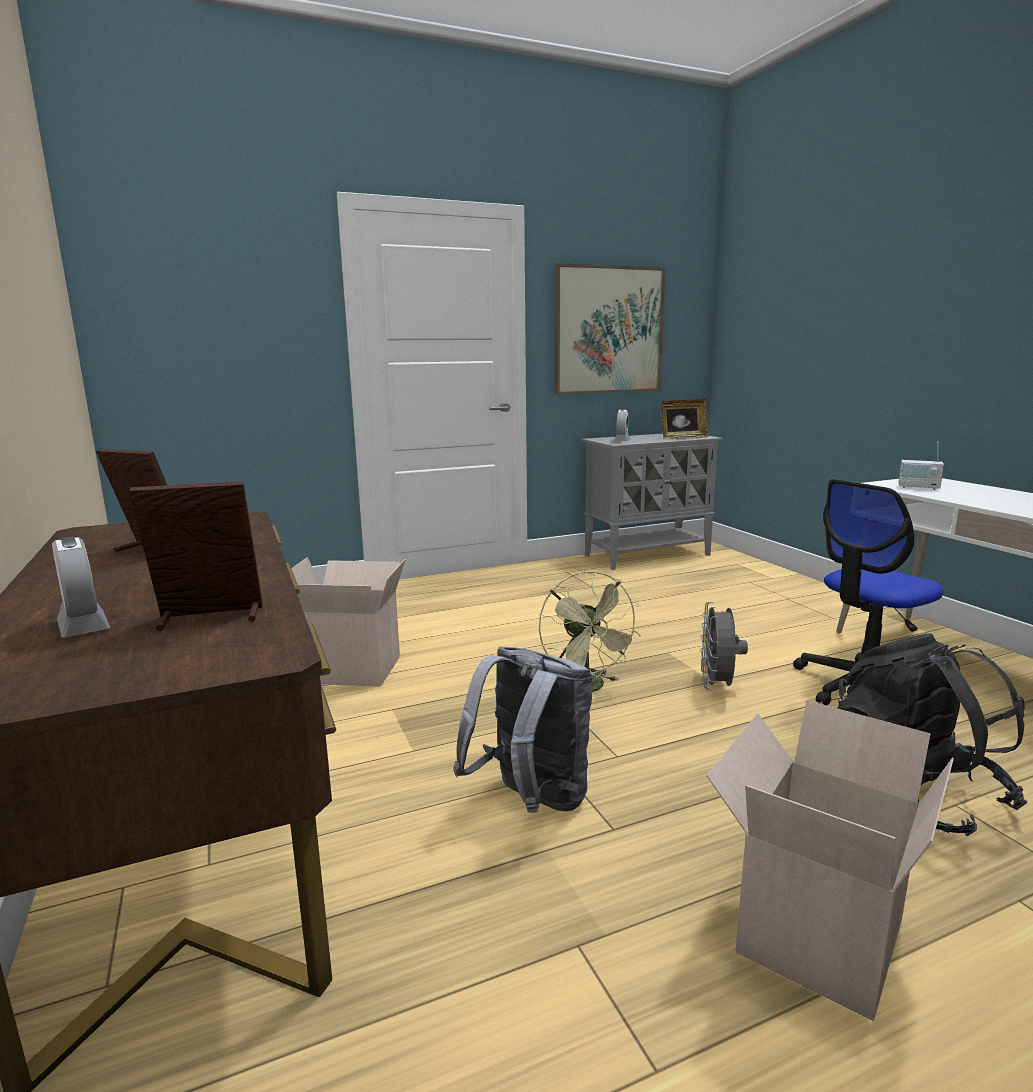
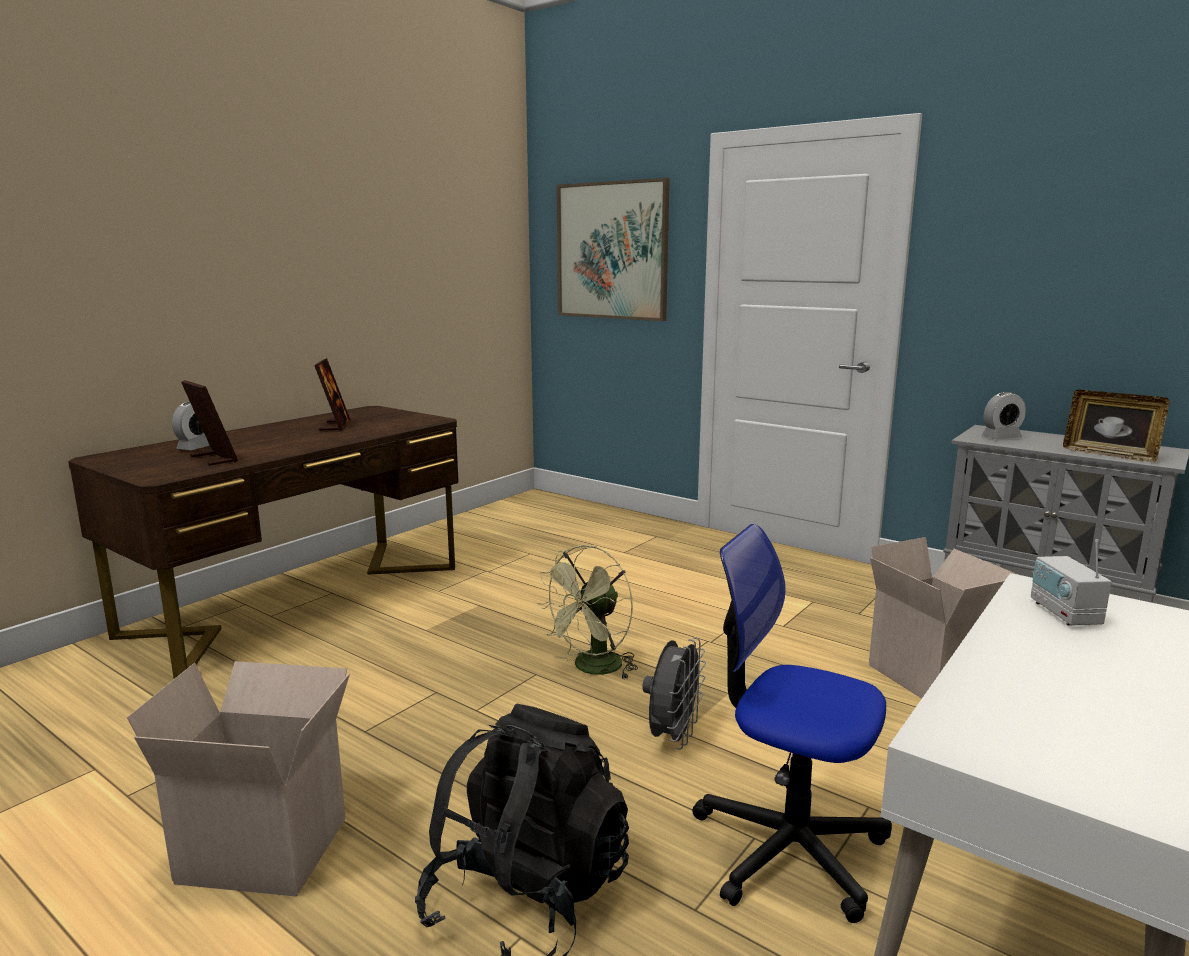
camera: 60 degrees right, 0 degrees up
cardboard box [291,557,406,687] -> cardboard box moved to [869,537,1019,699]
grey backpack [453,646,593,813] -> none
picture [554,263,666,395] -> picture moved to [556,178,670,321]
grey fan [700,602,748,691] -> grey fan turned 135 degrees clockwise [642,637,706,749]

